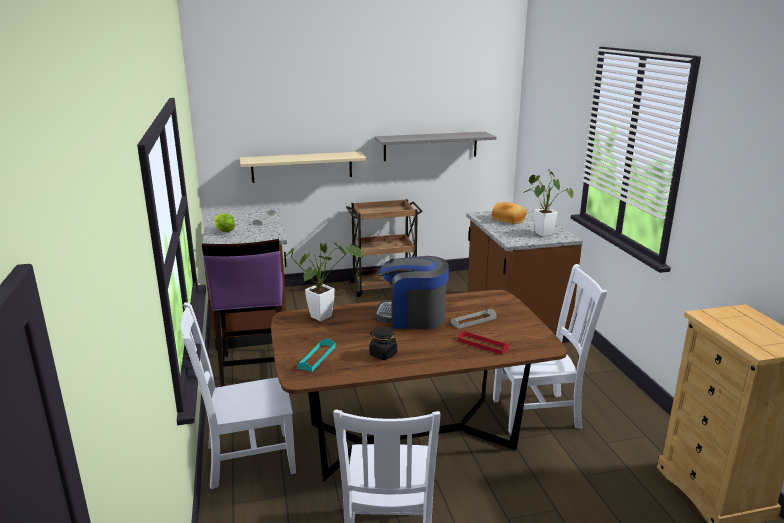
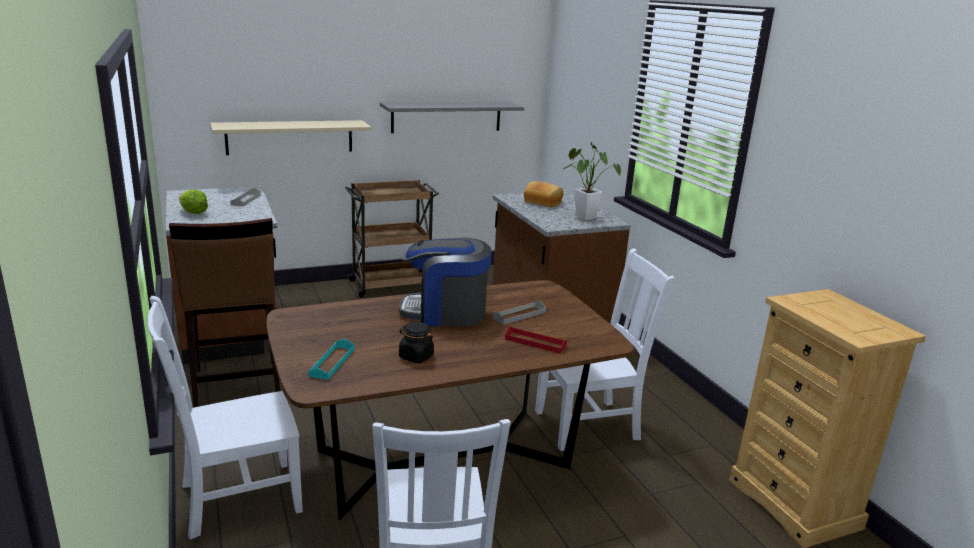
camera: 10 degrees left, 0 degrees up
purple stool [202,239,283,387] -> brown stool [169,218,280,408]
potted plant [284,242,363,321] -> none

